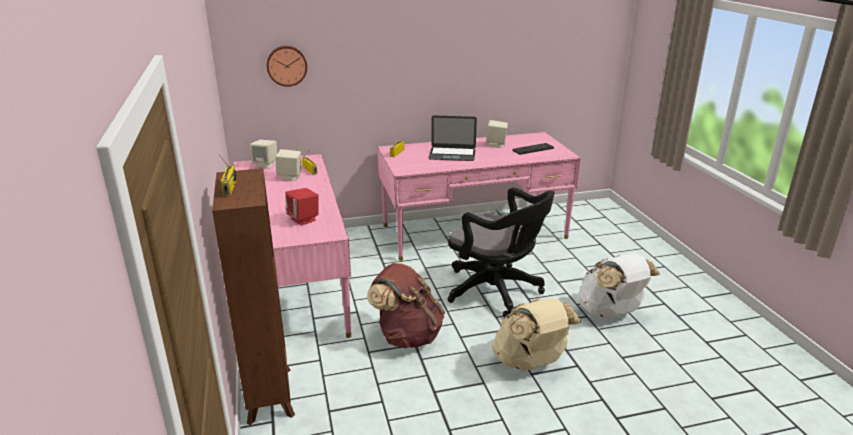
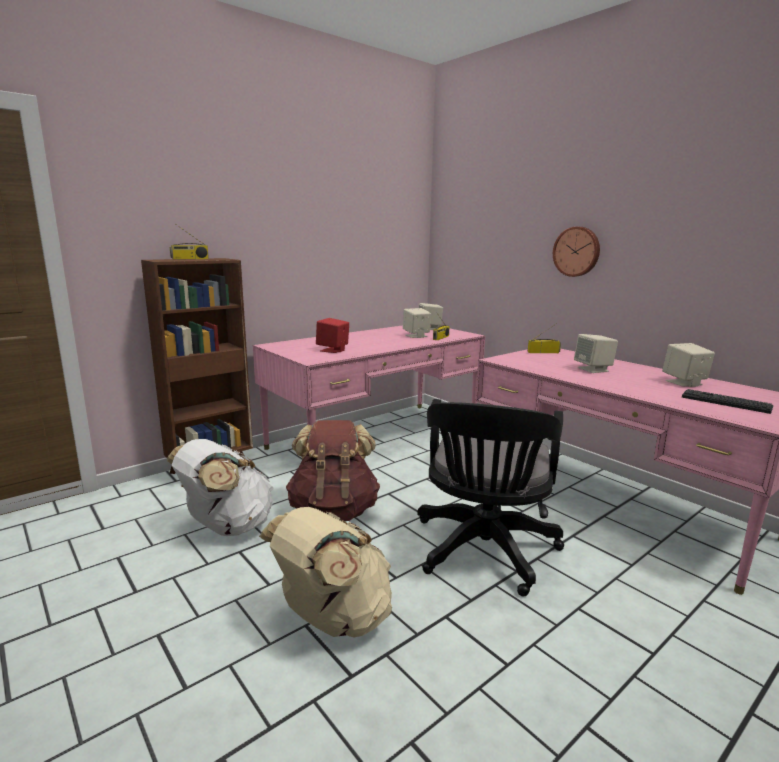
camera: 65 degrees right, 10 degrees down
wall clock [266,46,307,87] -> wall clock moved to [553,227,600,277]
laptop [428,115,477,161] -> beige speaker [574,334,618,373]
white backpack [578,253,660,319] -> white backpack moved to [167,439,273,536]

